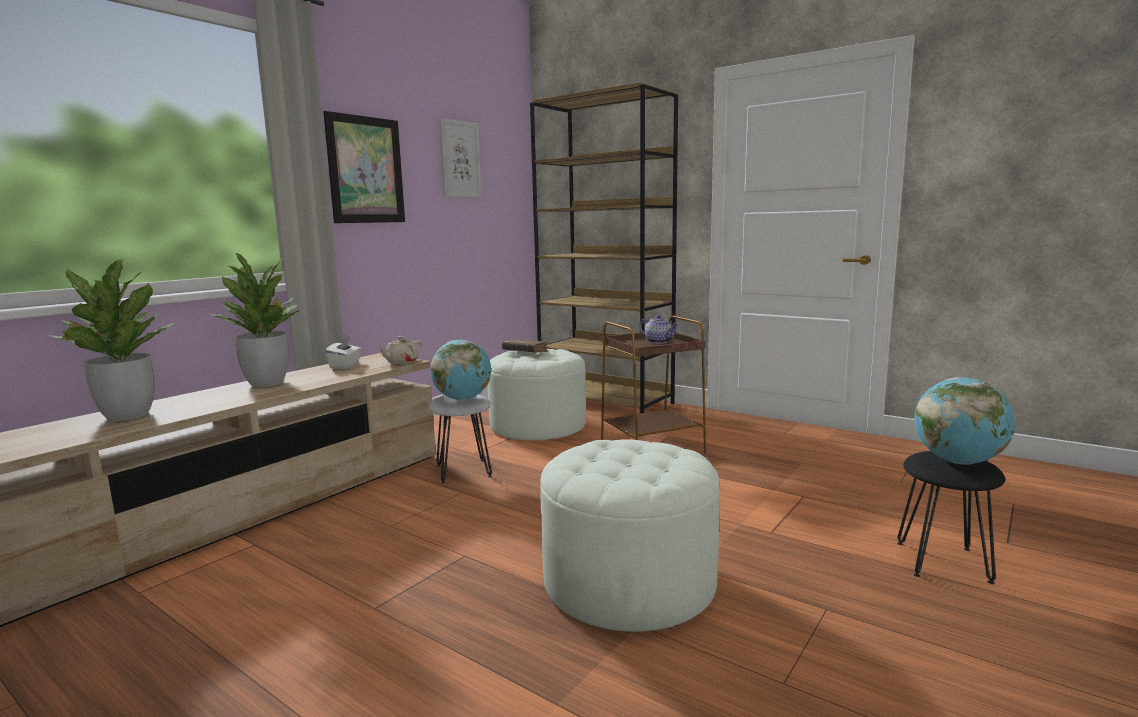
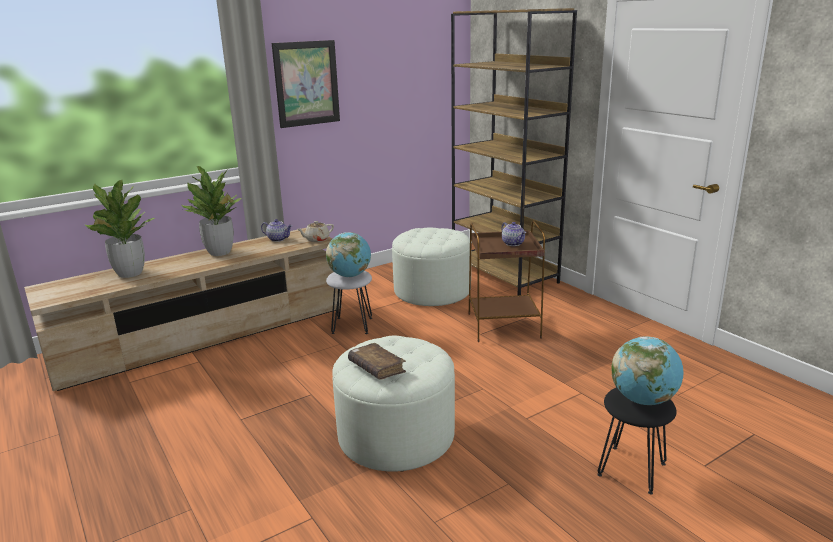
camera: 20 degrees right, 10 degrees up
white tissue box [325,336,361,369] -> teapot [261,219,292,242]
picture [439,118,482,197] -> none
brown book [502,339,549,353] -> brown book moved to [348,343,406,380]

